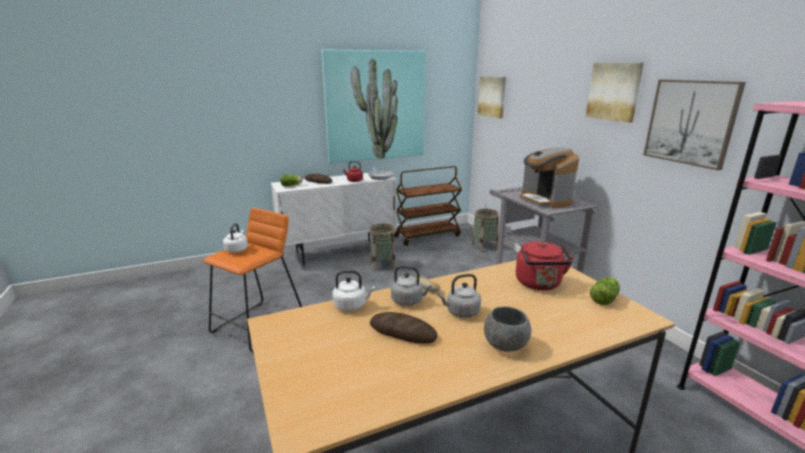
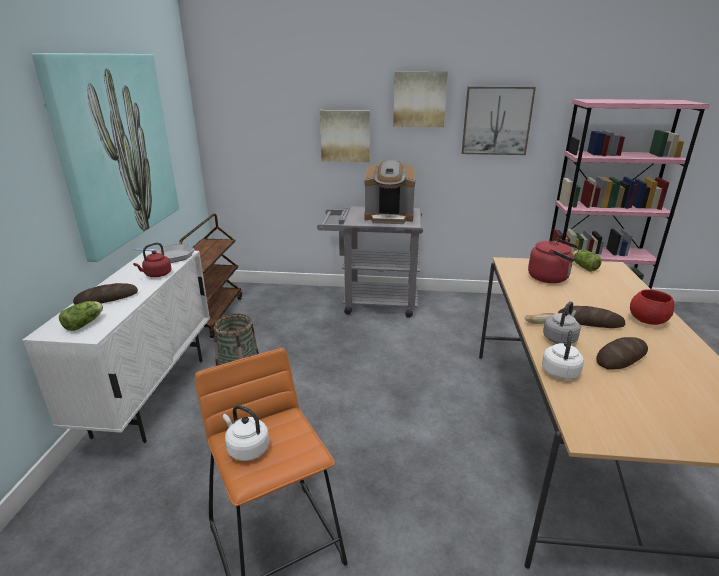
camera: 60 degrees left, 5 degrees up
grey kettle [438,274,481,318] -> bread [558,306,625,328]
basket [471,209,499,251] -> none
picture [478,76,506,118] -> picture moved to [320,110,370,162]
grey bowl [484,306,531,352] -> red bowl [630,289,674,325]

